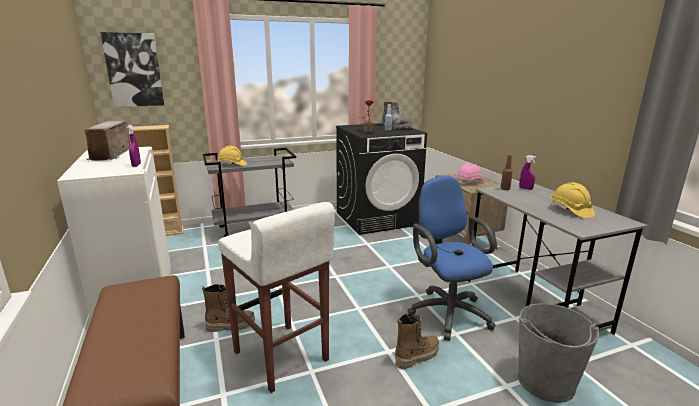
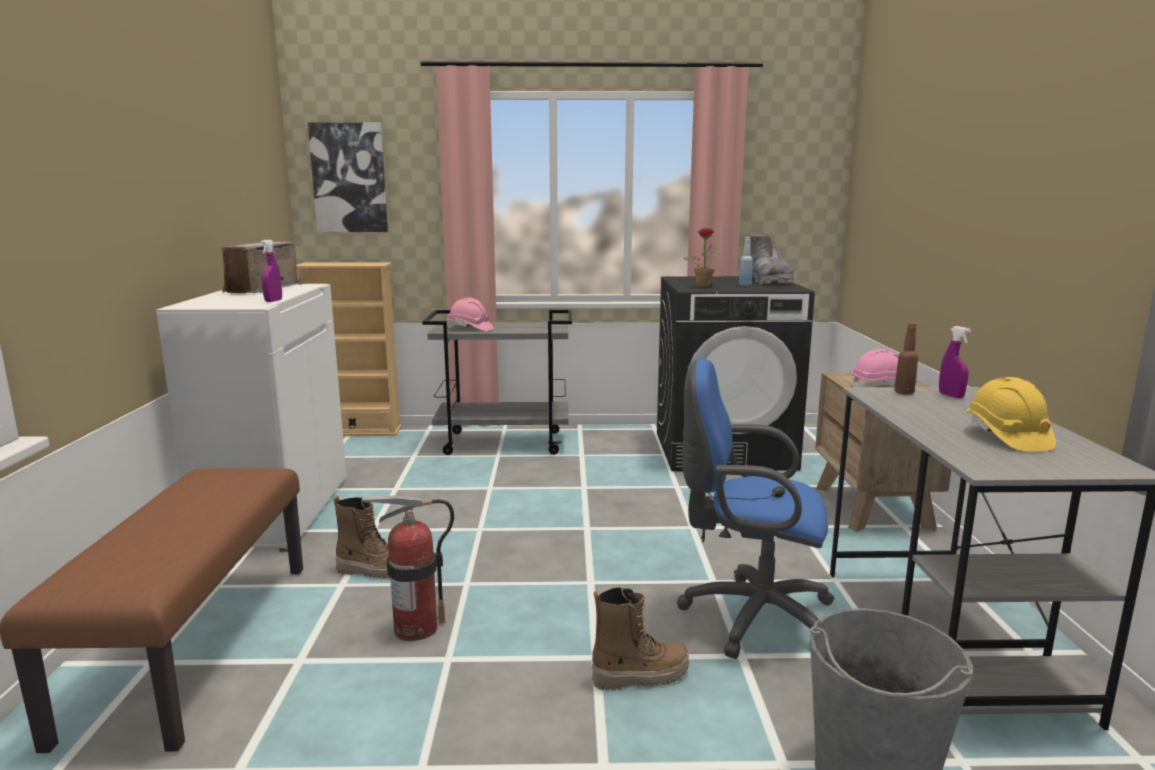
camera: 20 degrees right, 5 degrees down
yellow hard hat [217,146,247,166] -> pink hard hat [448,297,494,331]
white stool [218,202,335,393] -> fire extinguisher [362,496,454,641]
blue office chair [407,175,496,341] -> blue office chair turned 75 degrees counterclockwise [677,359,835,659]

